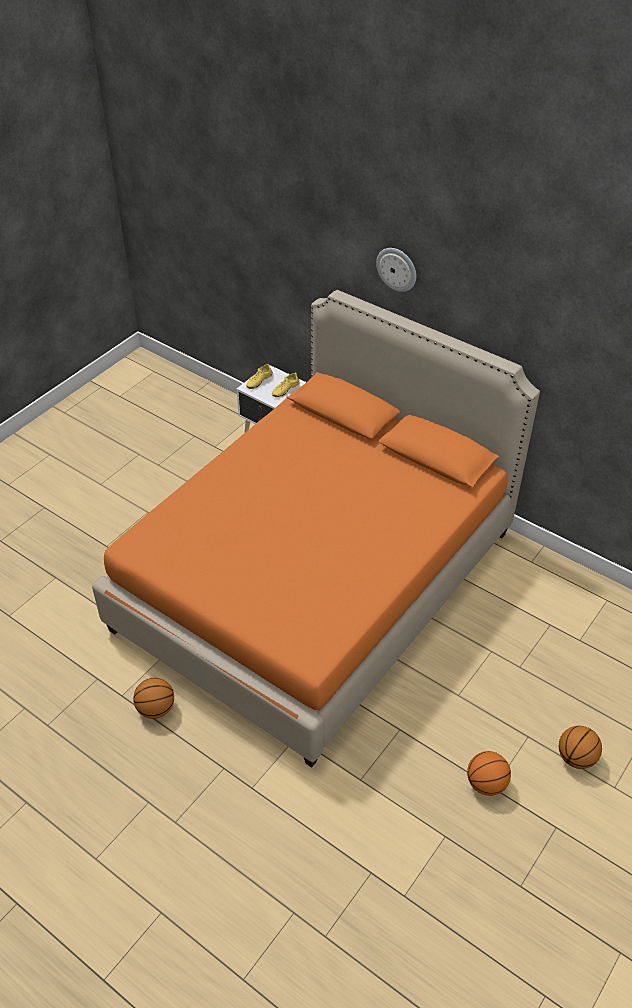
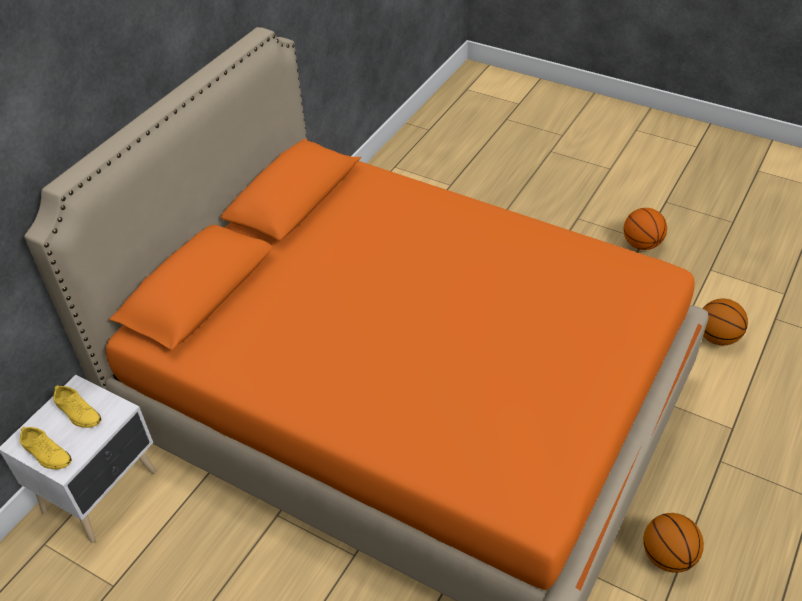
camera: 95 degrees left, 0 degrees up
wall clock [376,248,416,292] -> none
basketball [559,726,602,769] -> basketball moved to [702,299,748,345]

